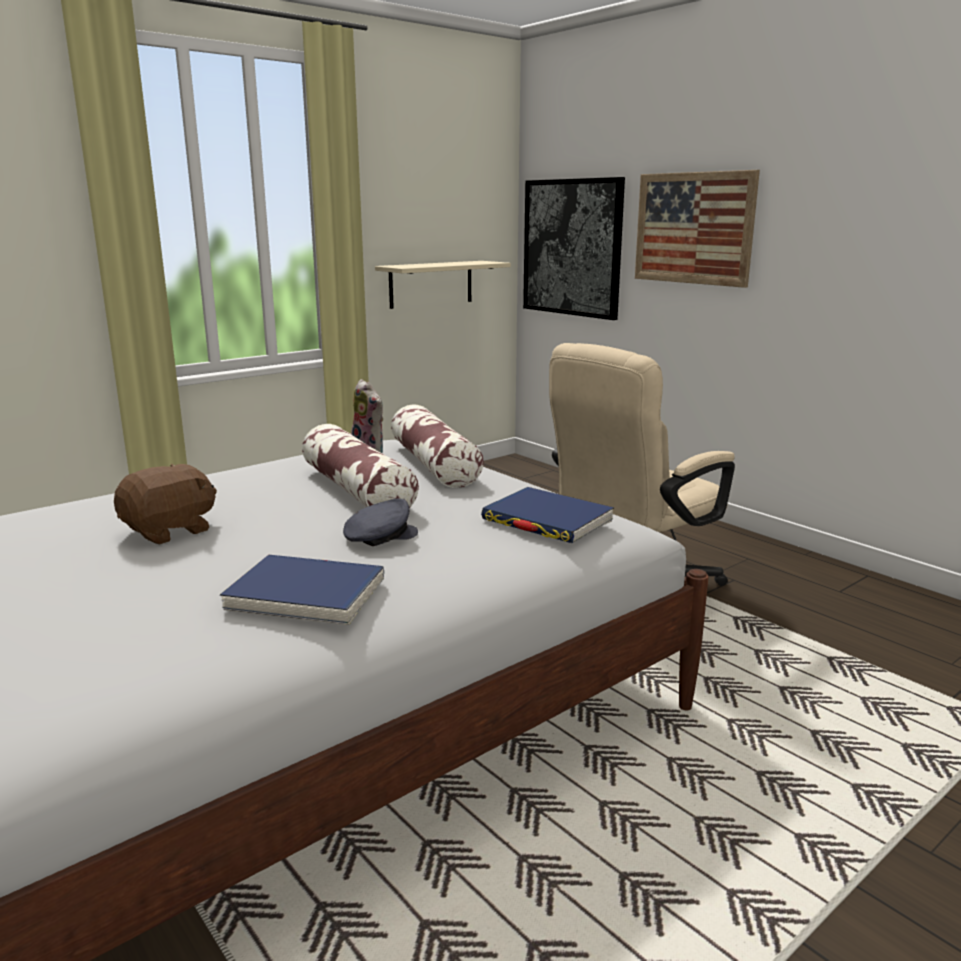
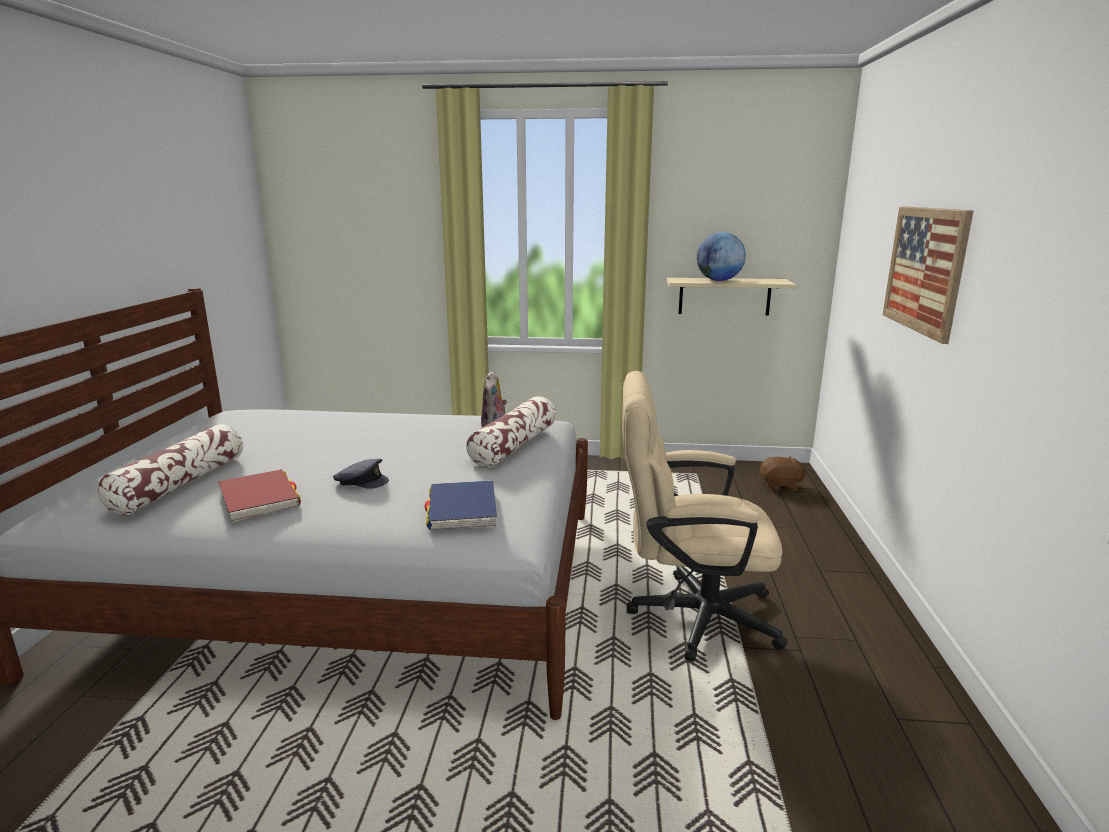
camera: 45 degrees right, 0 degrees up
brown plush toy [114,464,217,544] -> brown plush toy moved to [760,456,807,491]
blue book [220,555,384,625] -> red book [218,469,301,522]
pillow [302,424,419,508] -> pillow moved to [98,424,243,515]
picture [523,177,625,320] -> none
none -> globe [697,232,746,281]

